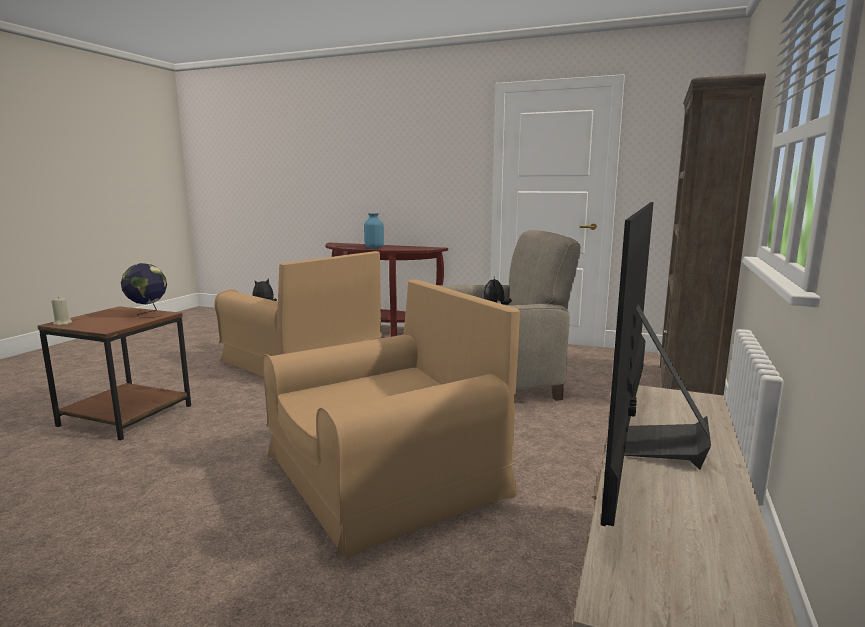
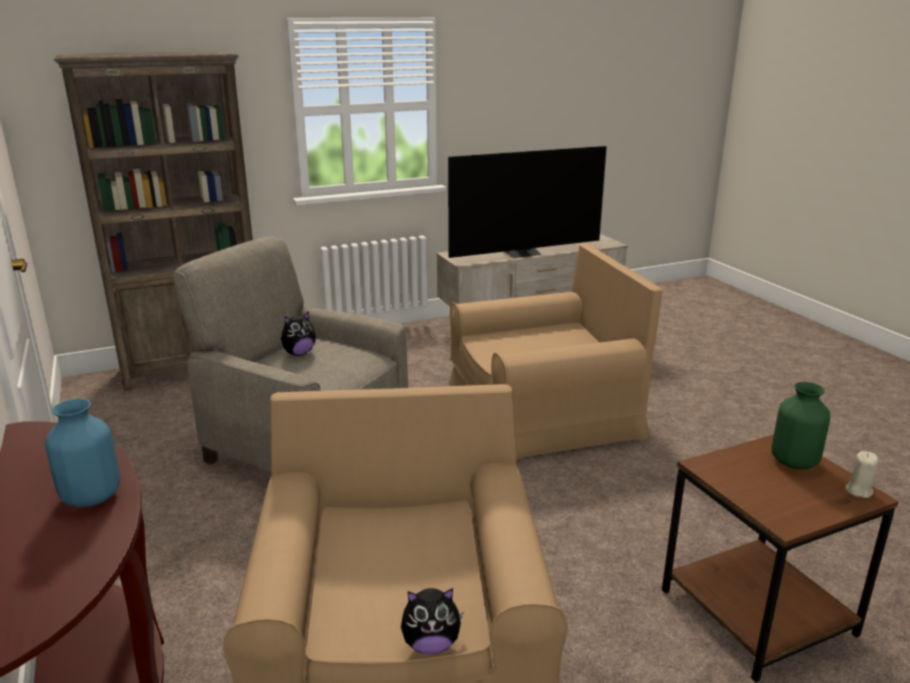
camera: 135 degrees left, 10 degrees up
globe [121,263,167,318] -> none
brown armchair [263,280,520,562] -> brown armchair turned 150 degrees clockwise [449,243,663,460]
none -> green vase [772,382,830,469]

